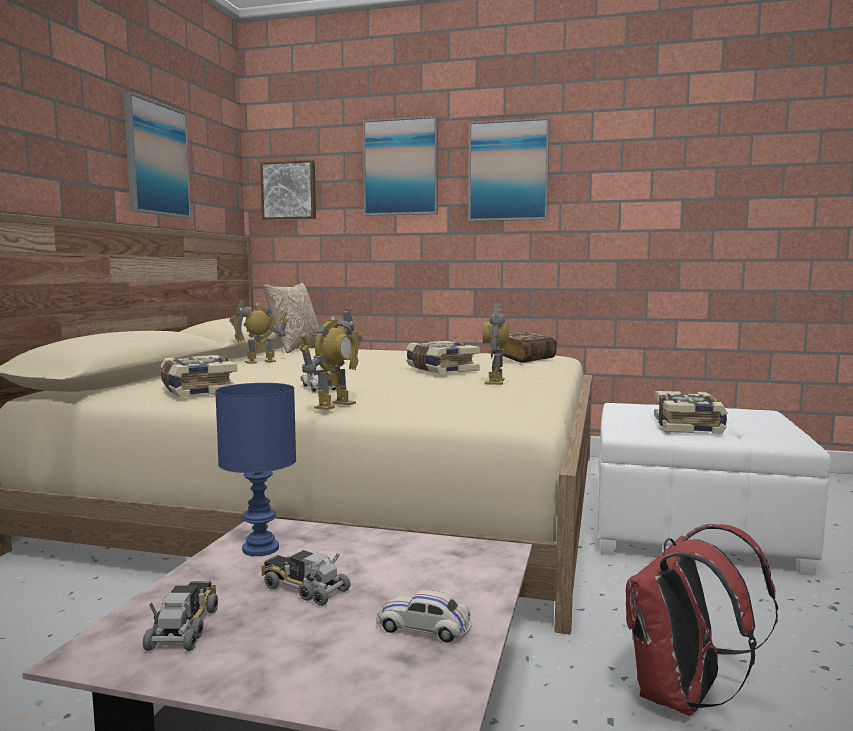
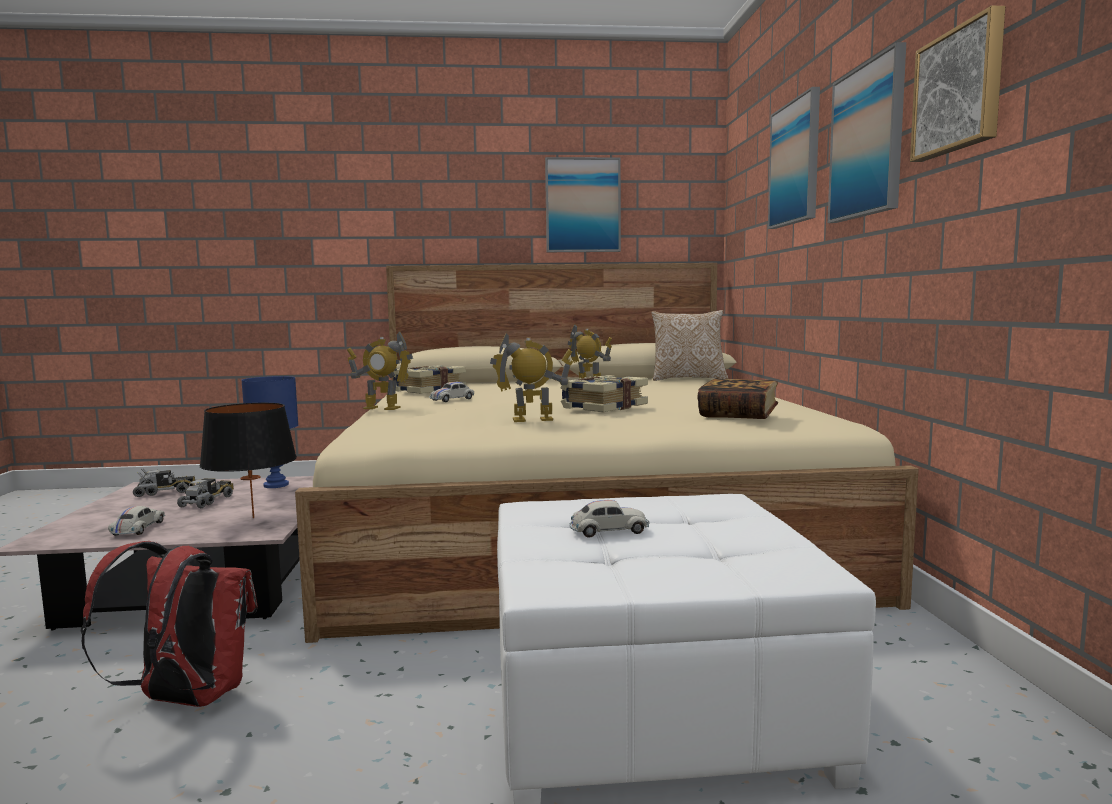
camera: 70 degrees right, 0 degrees up
picture [260,160,316,220] -> picture moved to [910,6,1005,162]
book [654,391,728,434] -> white toy car [570,500,650,538]
none -> black table lamp [199,403,297,518]

